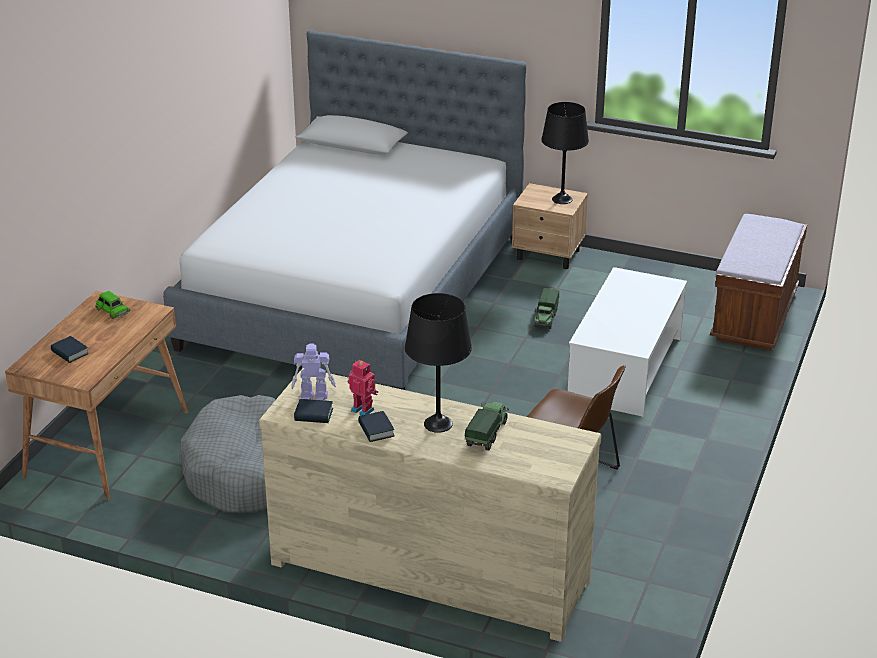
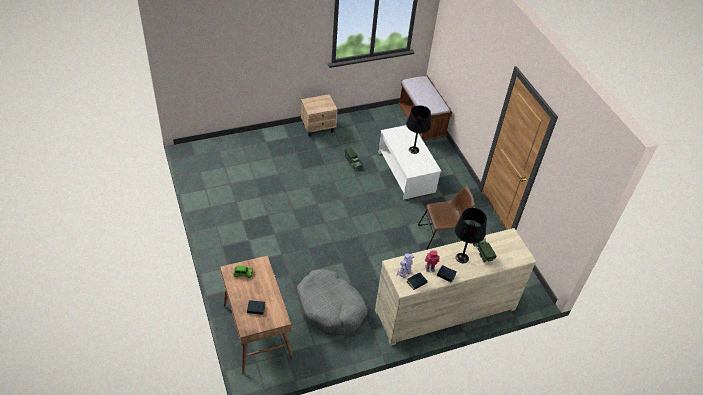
camera: 45 degrees left, 15 degrees up
bed [163,30,526,390] -> none
black table lamp [541,102,589,204] -> black table lamp moved to [406,105,431,154]

